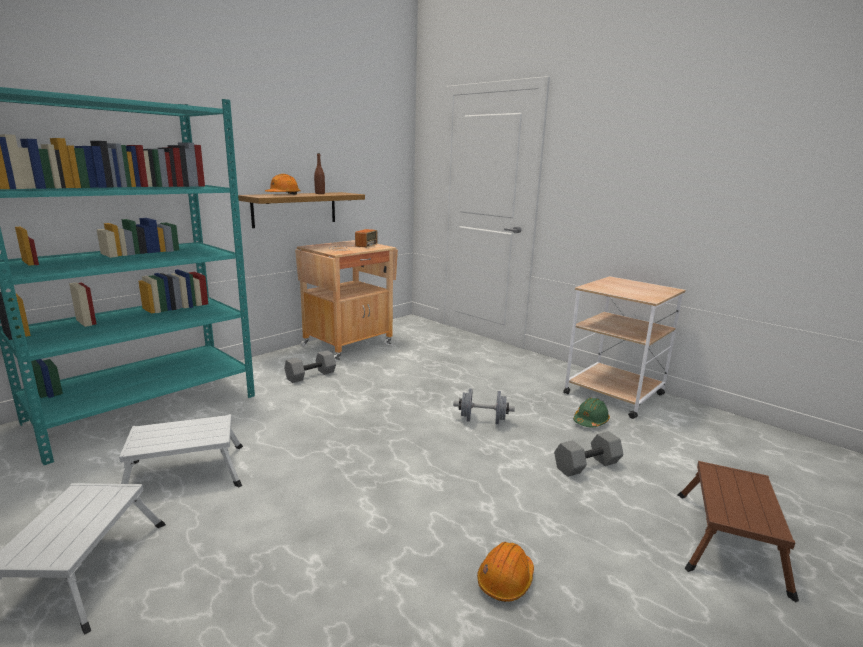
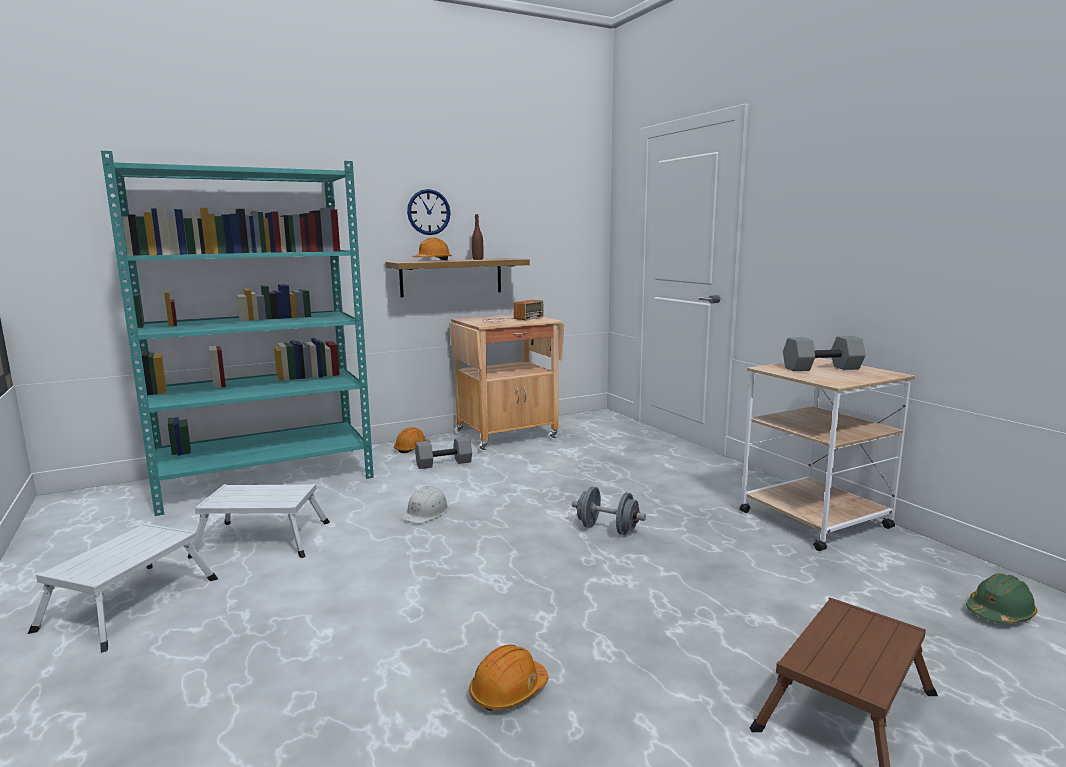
camera: 20 degrees right, 5 degrees down
grey dumbbell [554,431,623,477] -> grey dumbbell moved to [783,336,865,371]
green hard hat [573,398,610,427] -> green hard hat moved to [966,573,1038,624]
none -> orange hard hat [394,427,431,453]
none -> white hard hat [401,486,449,524]
none -> wall clock [407,189,451,235]

